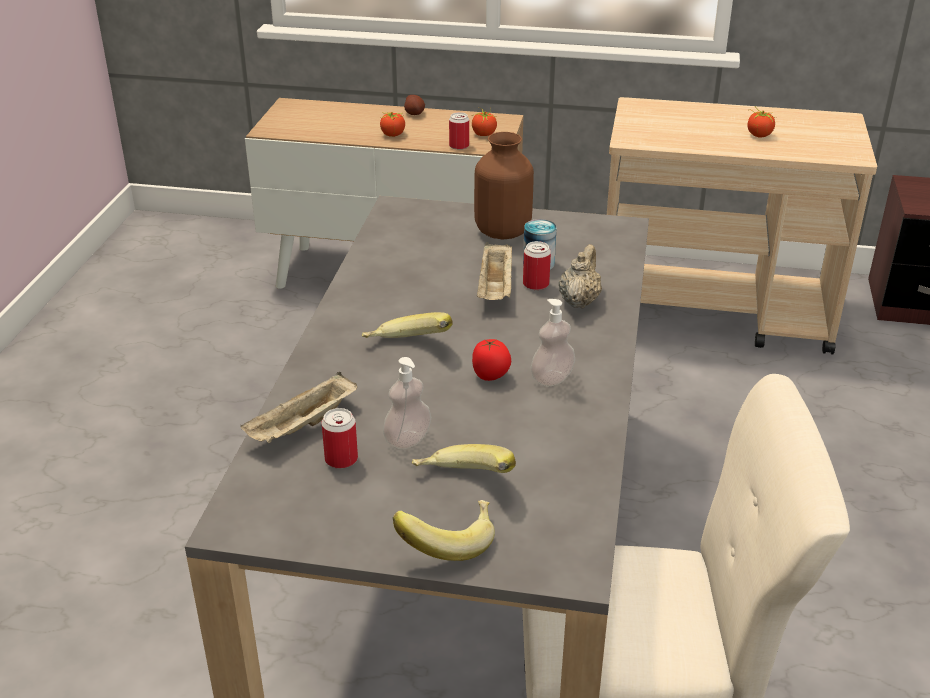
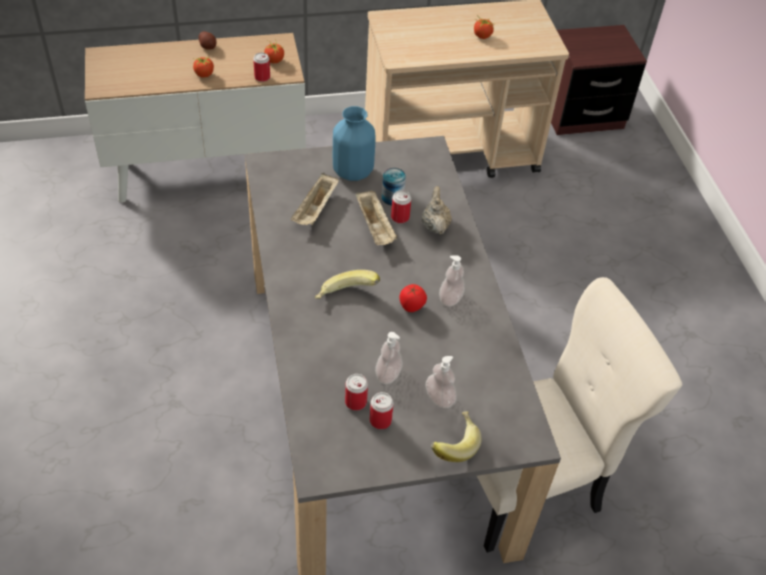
camera: 25 degrees left, 15 degrees up
beige tray [240,372,358,443] -> beige tray moved to [291,173,339,225]
banana [412,444,516,473] -> soap dispenser [426,356,457,408]
brown vase [474,132,534,239] -> blue vase [333,106,376,181]
none -> can [370,392,394,429]

